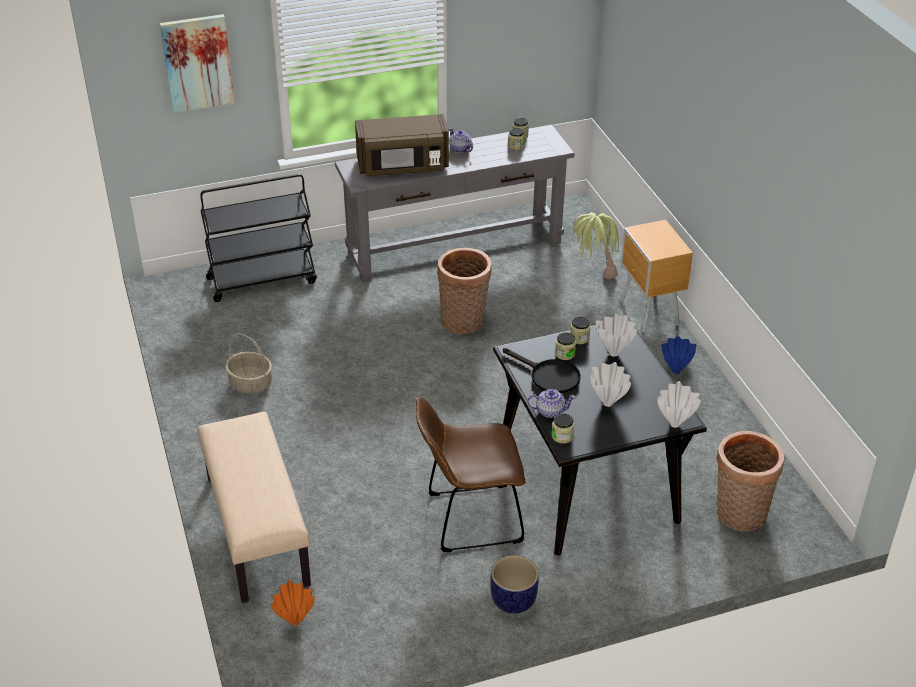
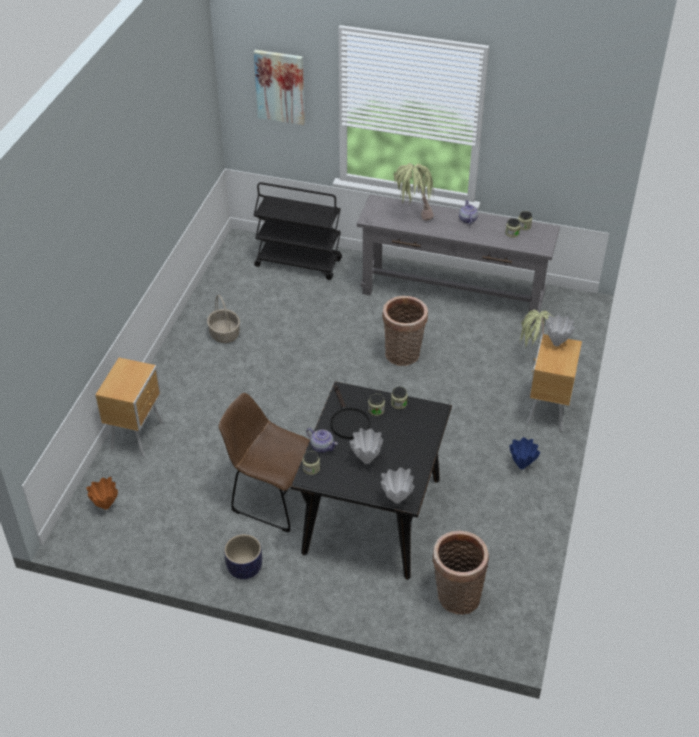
camera: 35 degrees right, 5 degrees up
beige bench [197,412,311,603] -> brown nightstand [95,358,163,457]
brown microwave [355,114,449,176] -> potted plant [394,163,434,221]
white vase [595,314,637,357] -> white vase moved to [546,315,575,346]

